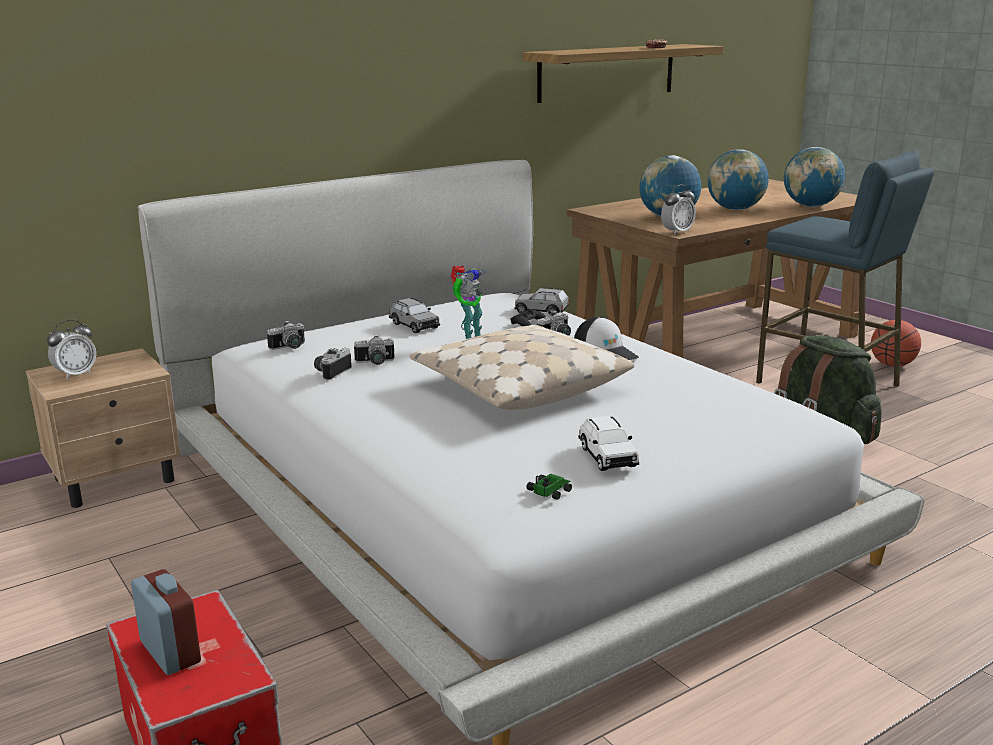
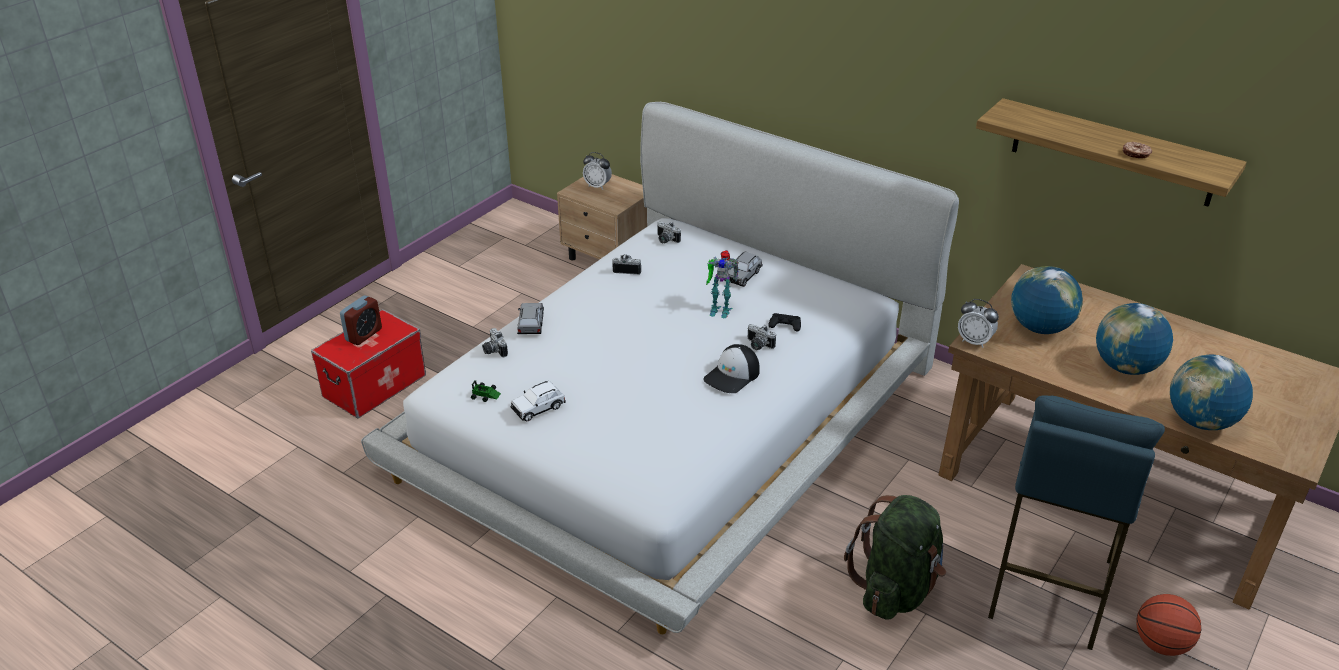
camera: 70 degrees right, 15 degrees up
camera [354,334,395,365] -> camera moved to [482,328,508,357]
beige pillow [409,325,635,410] -> none
grey toy car [514,287,570,315] -> grey toy car moved to [517,303,544,334]

